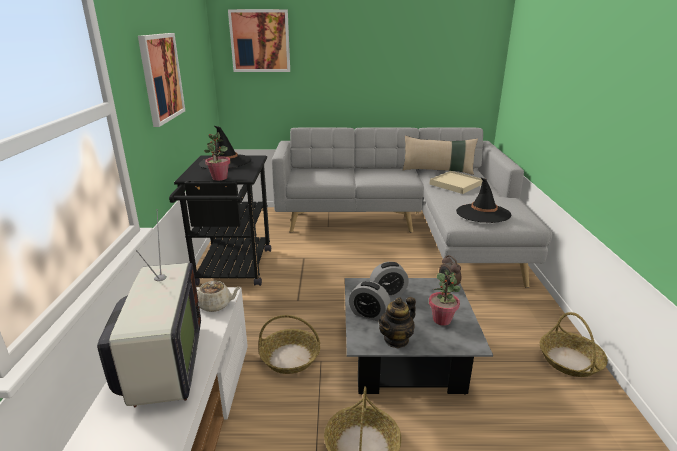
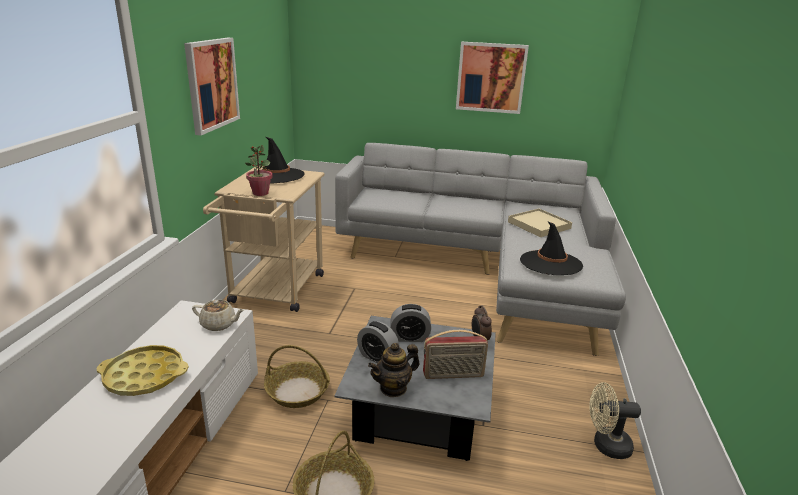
camera: 10 degrees right, 0 degrees up
television [97,209,201,407] -> yellow tray [97,345,189,396]
black cart [169,156,271,286] -> beige cart [203,166,325,312]
picture [228,9,290,72] -> picture moved to [456,42,529,114]
beige pillow [403,136,478,175] -> none
potted plant [429,269,461,326] -> radio [423,330,488,379]
basket [540,312,608,377] -> beige fan [589,382,641,459]

